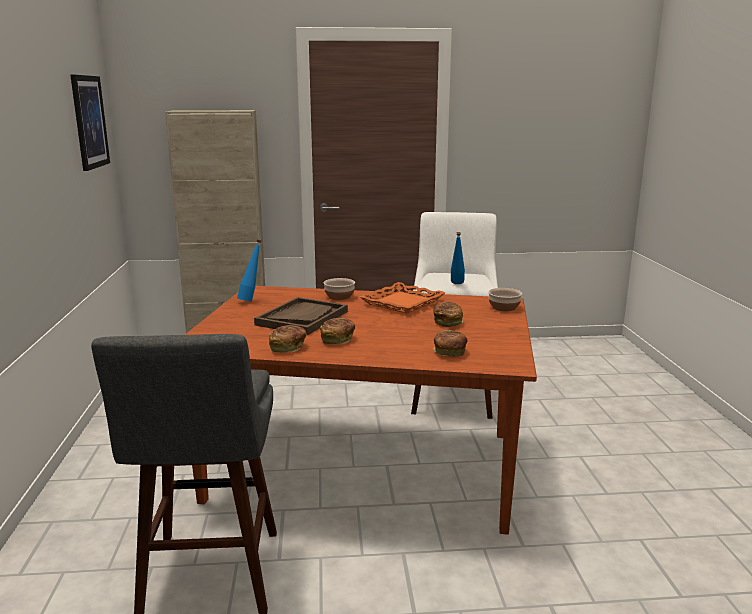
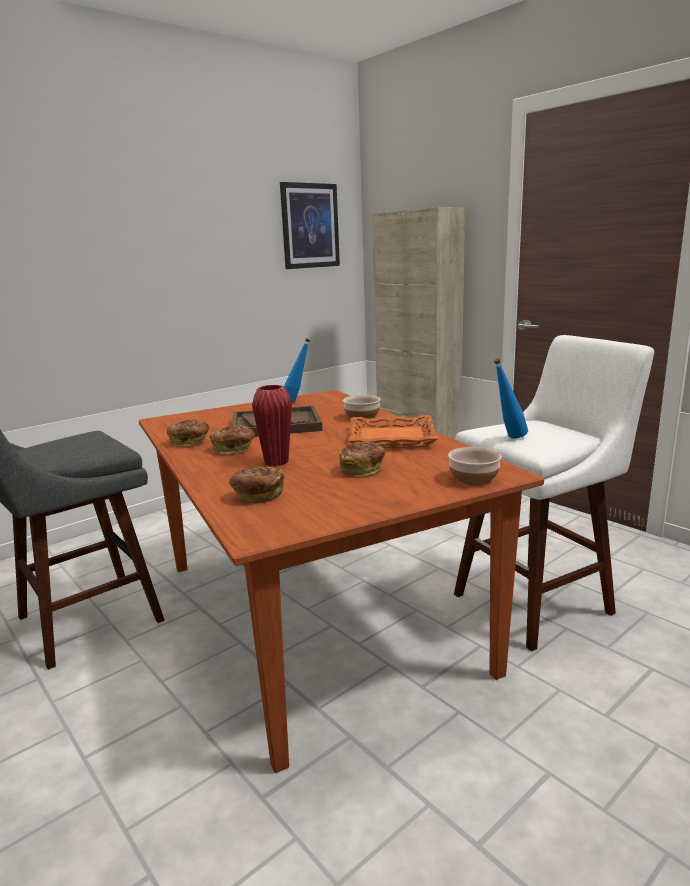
camera: 55 degrees right, 0 degrees up
none -> red vase [252,385,292,466]

